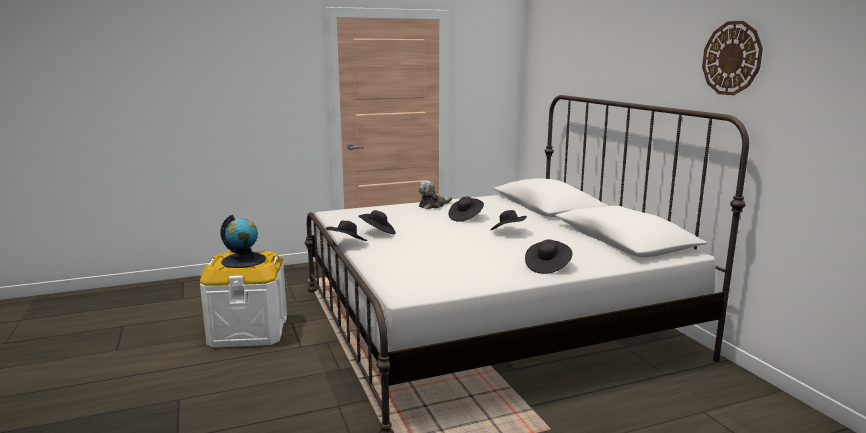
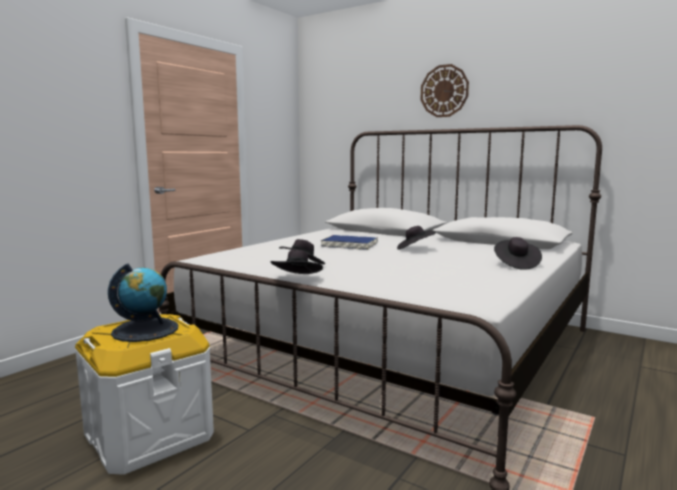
camera: 35 degrees left, 5 degrees down
plush toy [418,181,452,209] -> none
black hat [448,197,484,222] -> blue book [321,235,378,250]
wall clock [702,21,763,95] -> wall clock moved to [421,64,469,117]

